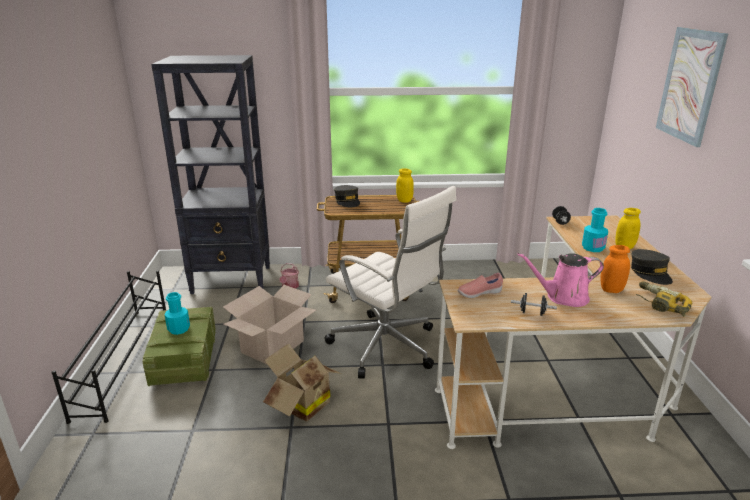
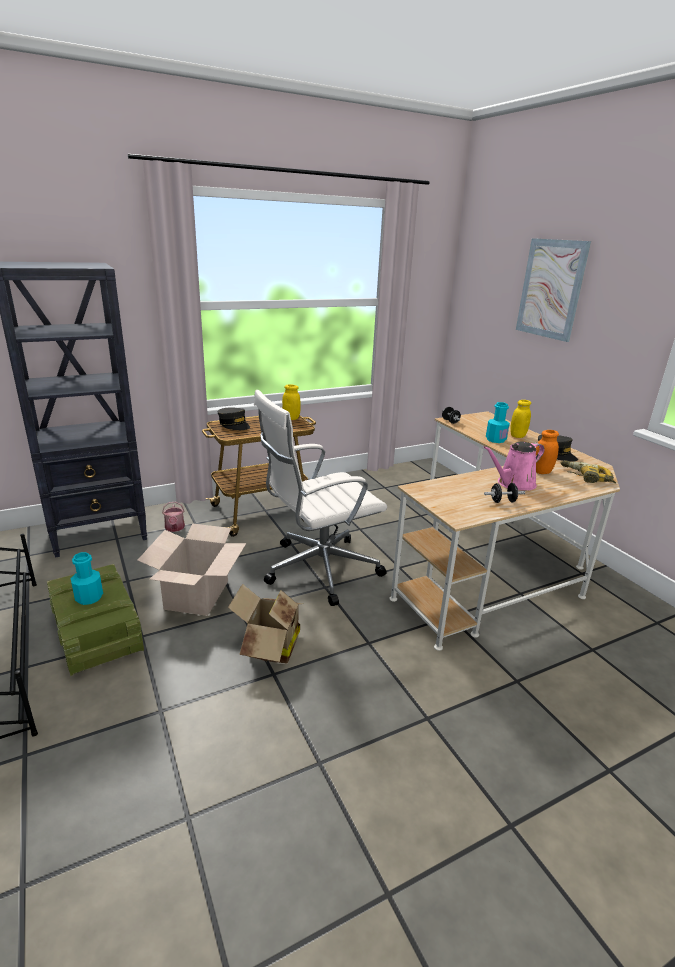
camera: 25 degrees left, 0 degrees up
white office chair [325,186,456,379] -> white office chair turned 135 degrees clockwise [254,390,387,606]
pink shoe [457,273,503,298] -> none

